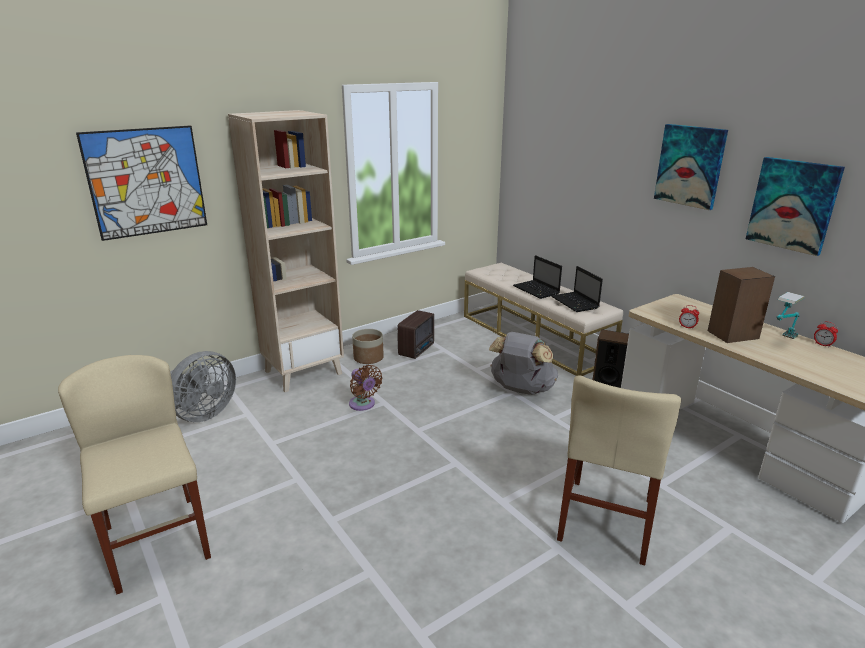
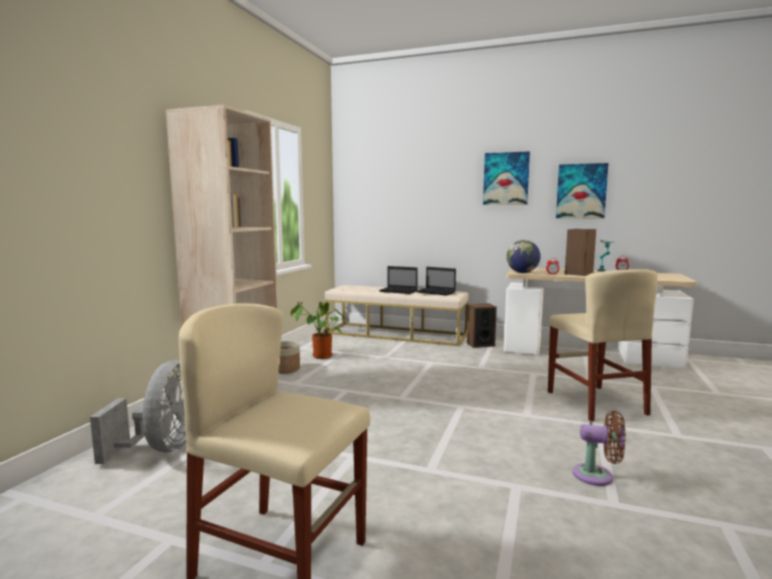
camera: 35 degrees left, 15 degrees down
picture [76,125,207,241] -> none
brown fan [349,365,383,411] -> brown fan moved to [573,411,626,486]
radio [397,310,434,359] -> potted plant [290,302,350,359]
grey backpack [489,332,558,395] -> none
none -> globe [507,240,541,273]

